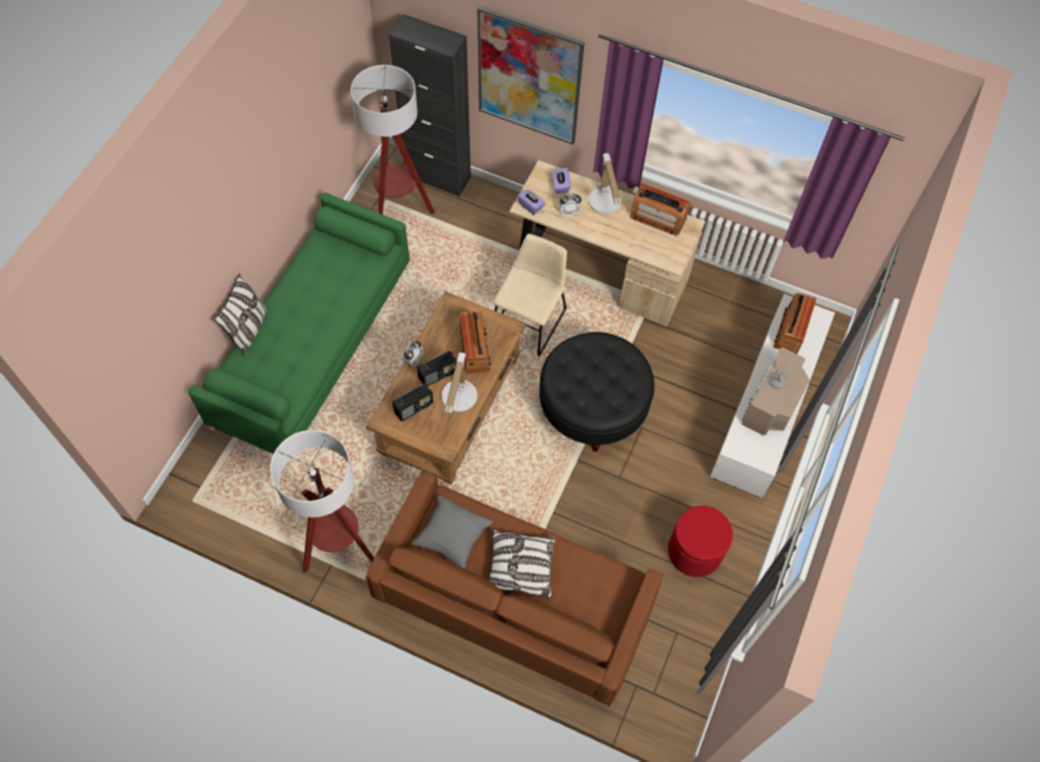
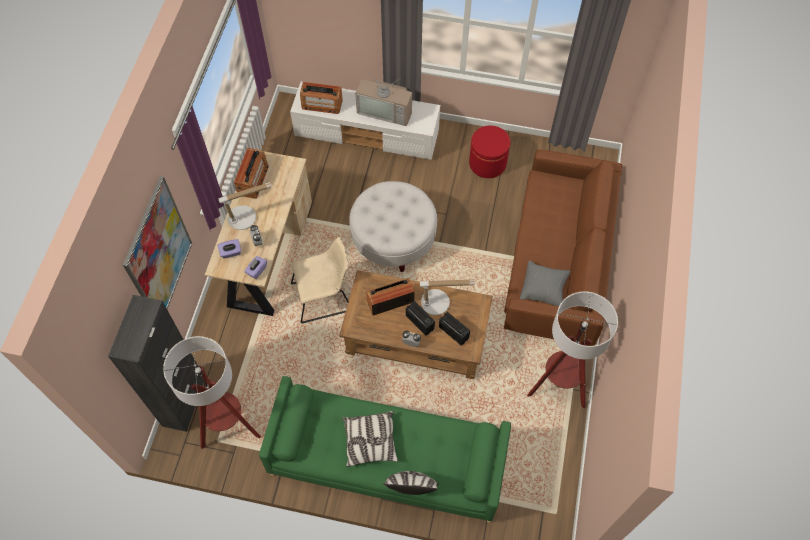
camera: 100 degrees left, 0 degrees up
pillow [489,530,555,599] -> pillow moved to [342,411,398,467]
beige chair [493,234,567,356] -> beige chair turned 150 degrees clockwise [291,237,349,323]
black ottoman [539,332,655,452] -> white ottoman [349,181,437,272]

